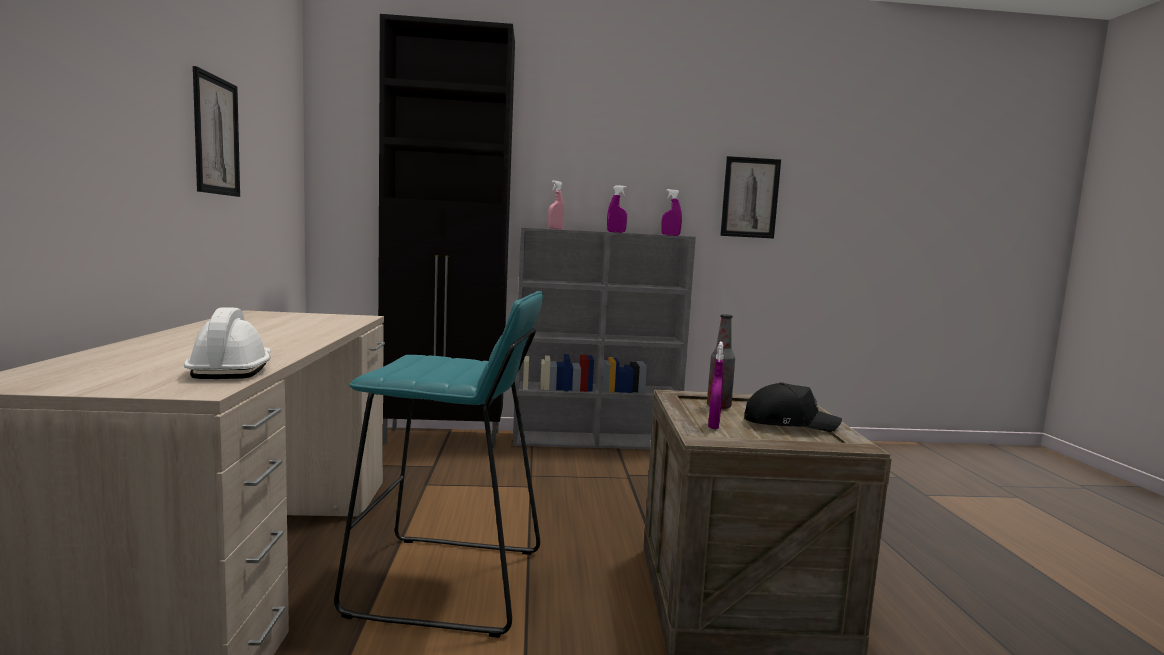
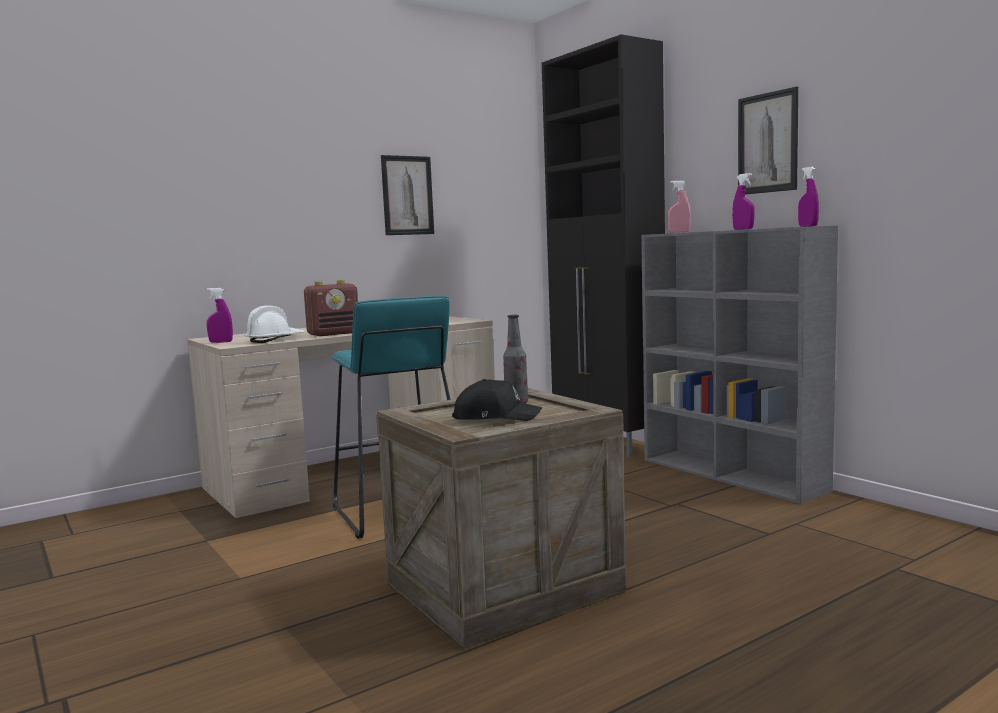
camera: 60 degrees right, 0 degrees up
purple spray bottle [708,342,724,429] -> purple spray bottle moved to [207,288,233,343]
picture [720,156,781,238] -> picture moved to [738,87,798,195]
black cap [744,382,842,432] -> black cap turned 60 degrees counterclockwise [452,379,543,421]
none -> radio [304,280,358,336]

